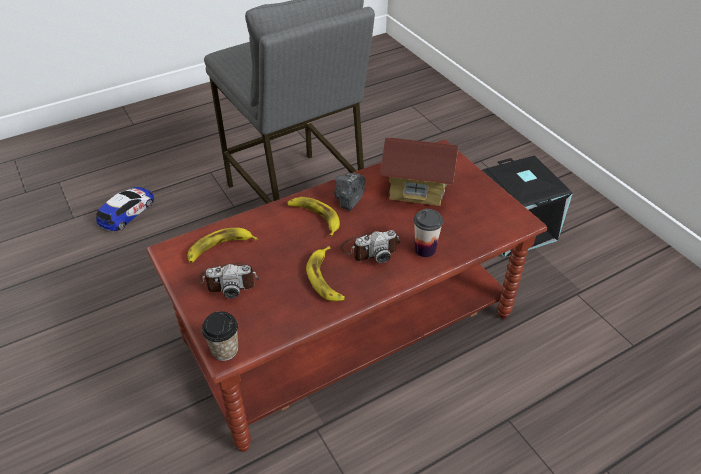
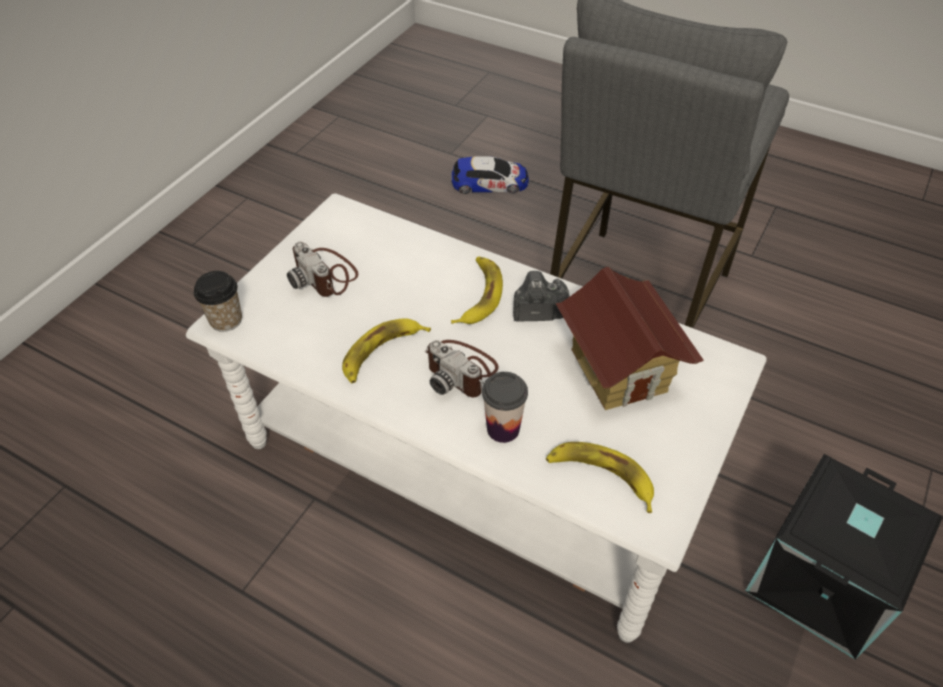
camera: 60 degrees right, 5 degrees up
brown coffee table [147,140,547,452] -> white coffee table [186,193,767,643]
banana [188,228,258,263] -> banana moved to [546,442,654,513]

